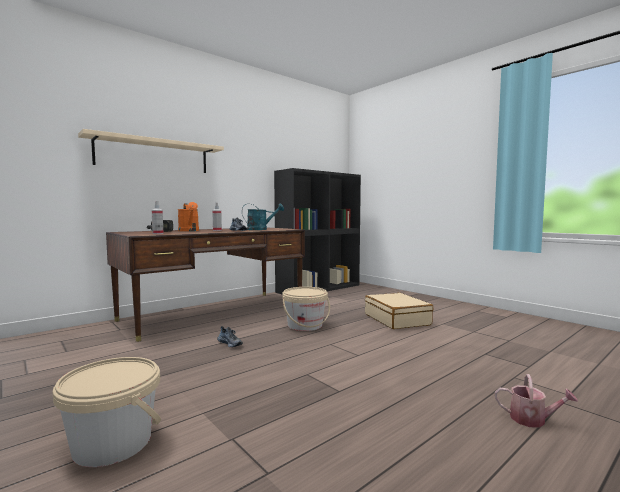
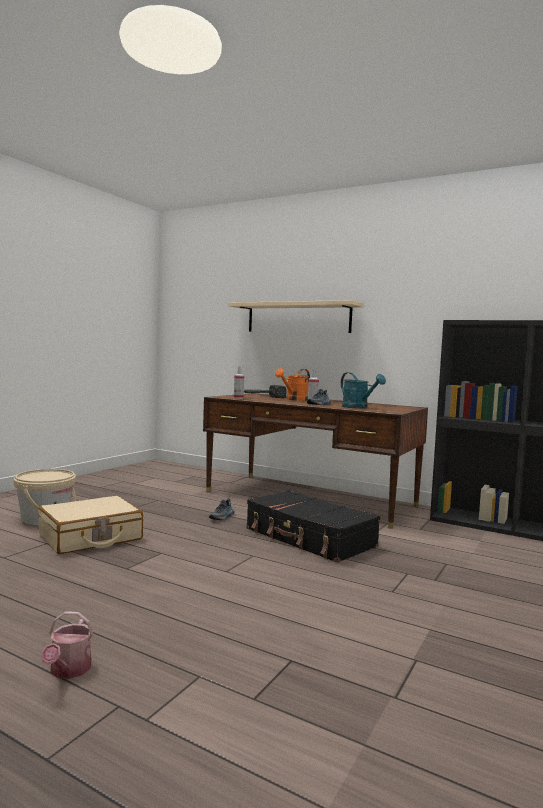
camera: 70 degrees right, 0 degrees up
beige bucket [282,287,330,331] -> black suitcase [246,490,380,563]
beige suitcase [365,293,434,329] -> beige suitcase moved to [38,496,143,554]

